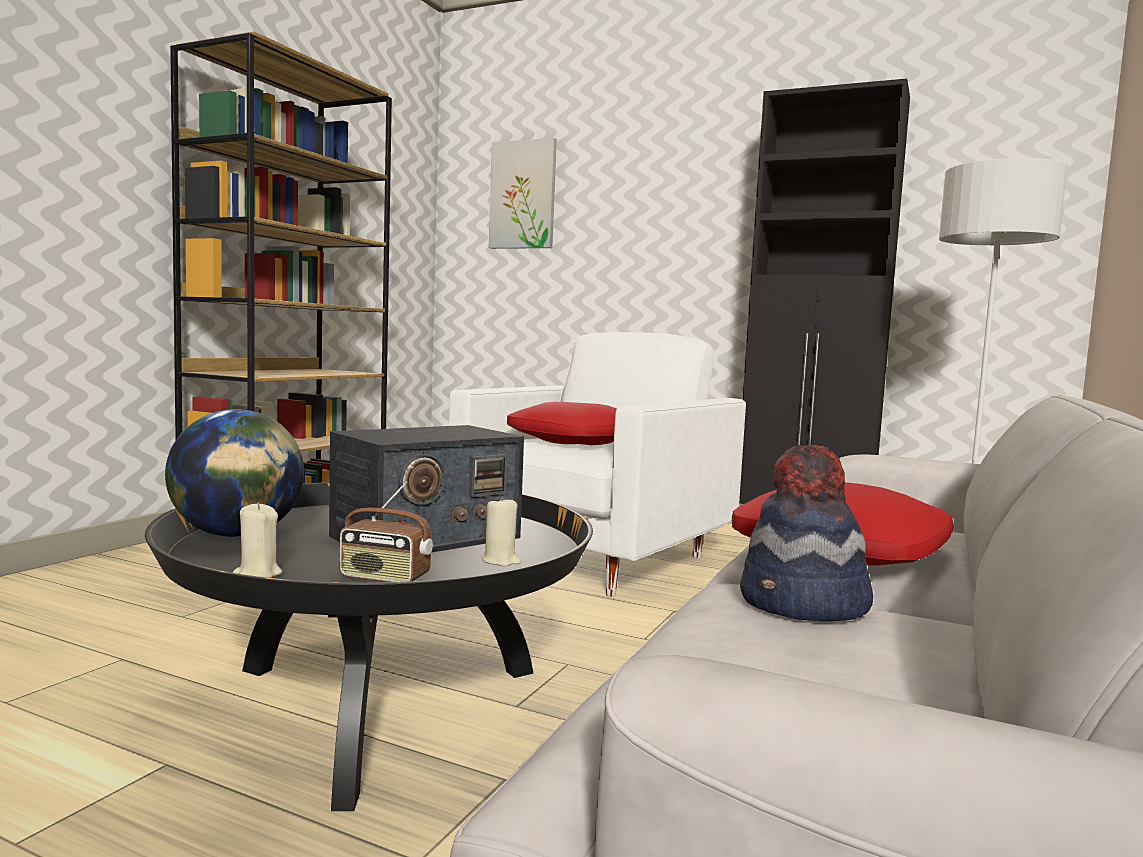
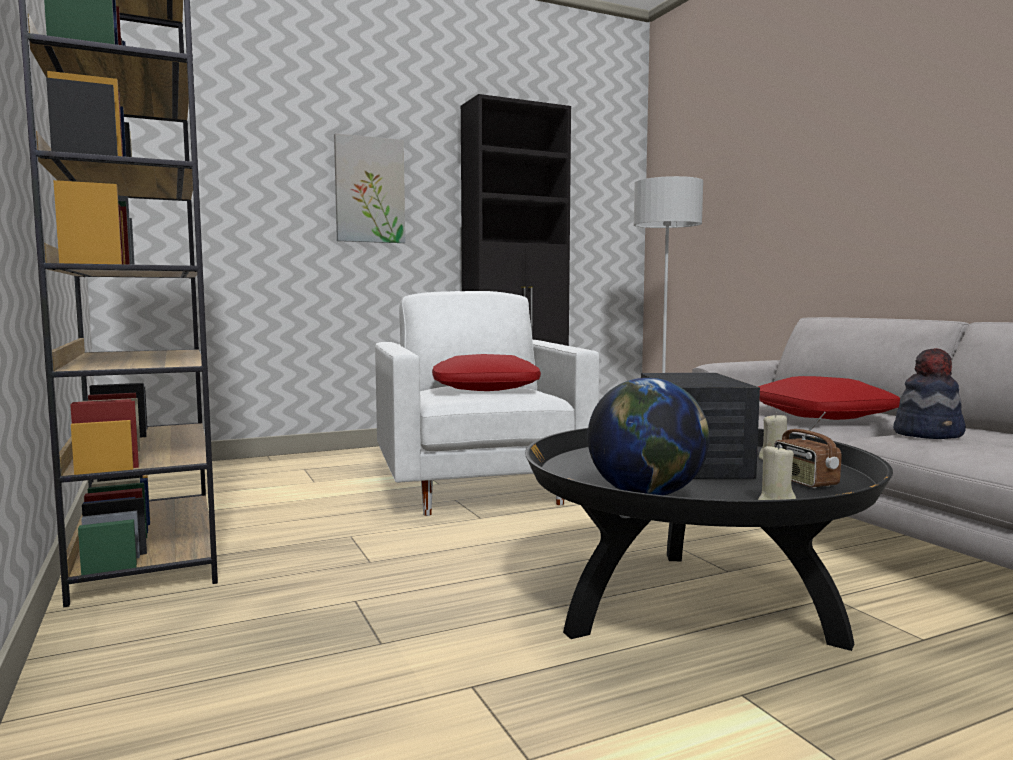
camera: 50 degrees left, 0 degrees up
radio [339,481,433,582] -> radio turned 105 degrees clockwise [774,412,841,488]
picture [489,138,557,249] -> picture moved to [334,133,405,243]

